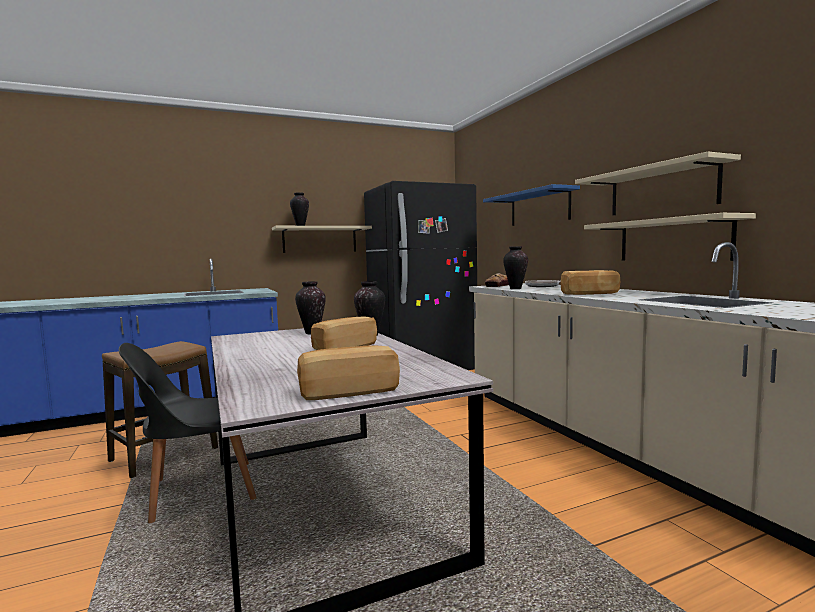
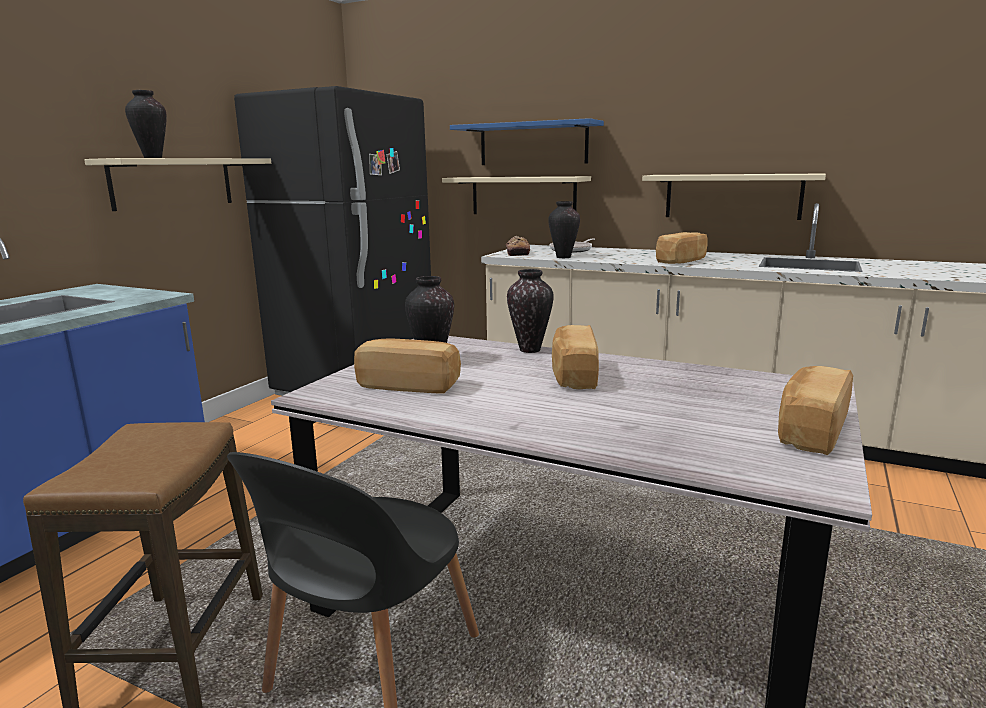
camera: 40 degrees left, 10 degrees up
beige shelf [575,151,741,215] -> beige shelf moved to [442,176,591,214]
none -> bread [354,338,461,394]

